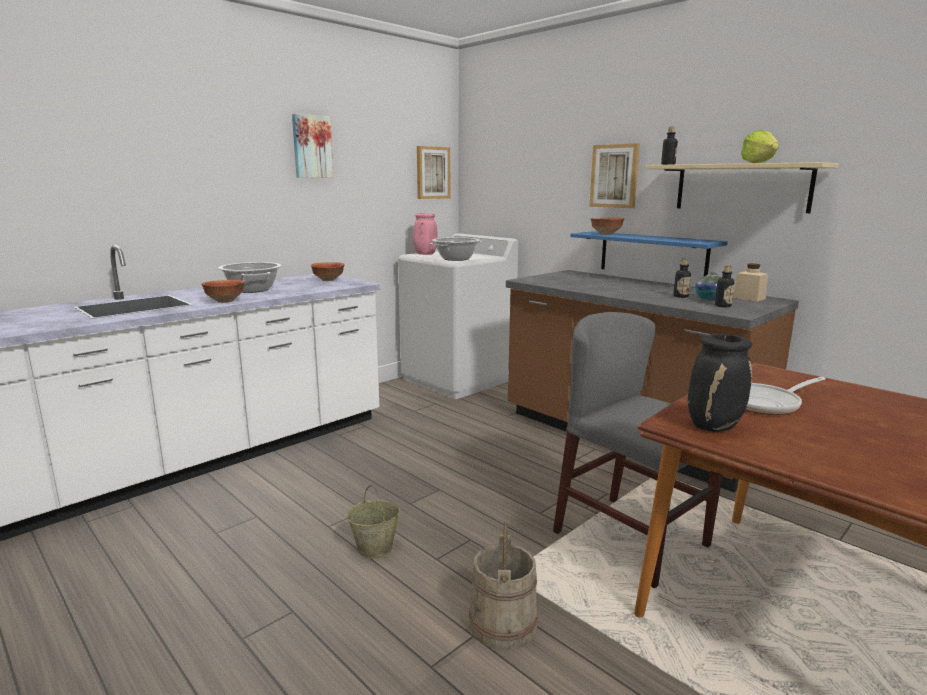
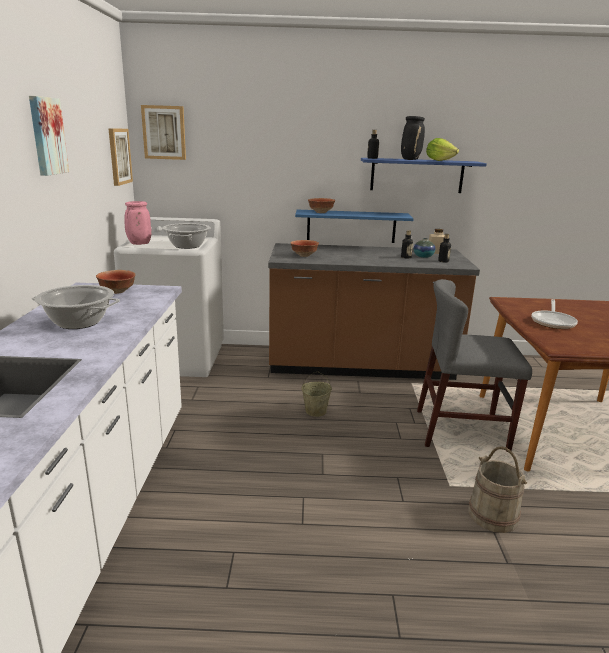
camera: 45 degrees left, 5 degrees up
bowl [201,280,244,303] -> bowl moved to [290,240,319,257]
beige bucket [347,485,400,559] -> beige bucket moved to [302,371,332,417]
picture [589,143,640,208] -> picture moved to [141,105,186,160]
beige shelf [645,162,839,213] -> blue shelf [361,158,487,193]
black vase [688,334,752,432] -> black vase moved to [401,116,425,160]

